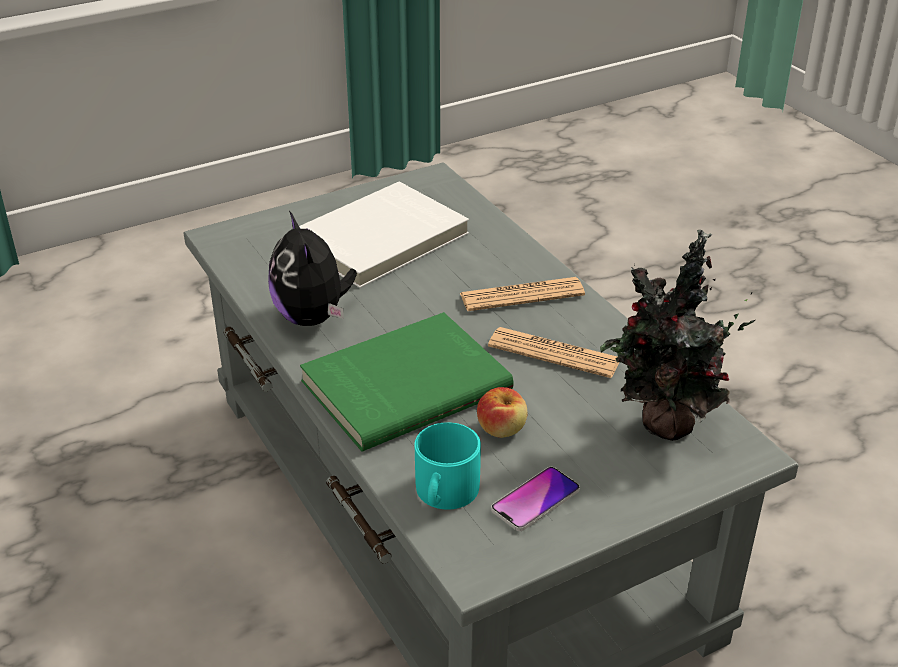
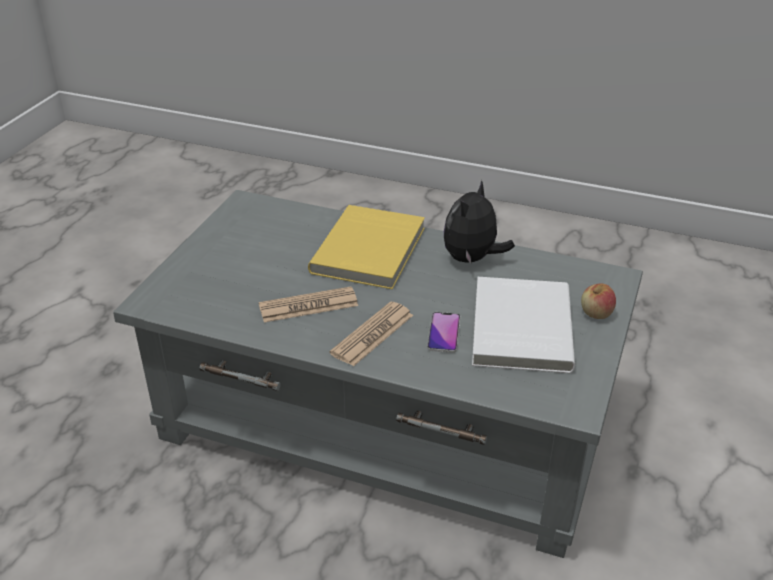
camera: 140 degrees right, 0 degrees up
plush toy [268,211,357,326] -> plush toy turned 90 degrees counterclockwise [444,180,515,264]
green book [300,312,514,452] -> yellow book [308,205,425,289]
turquoise mug [414,422,481,510] -> none
apple [477,387,528,438] -> apple moved to [581,283,616,319]
phone [491,467,580,531] -> phone moved to [427,312,460,353]
potted plant [600,230,755,441] -> none

